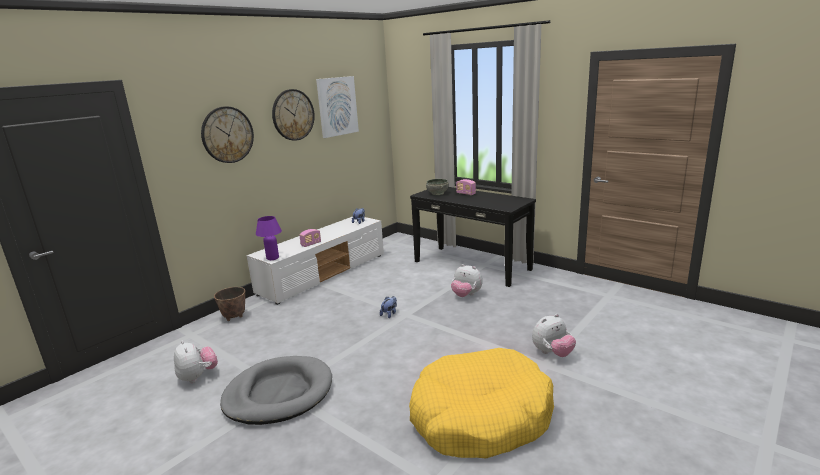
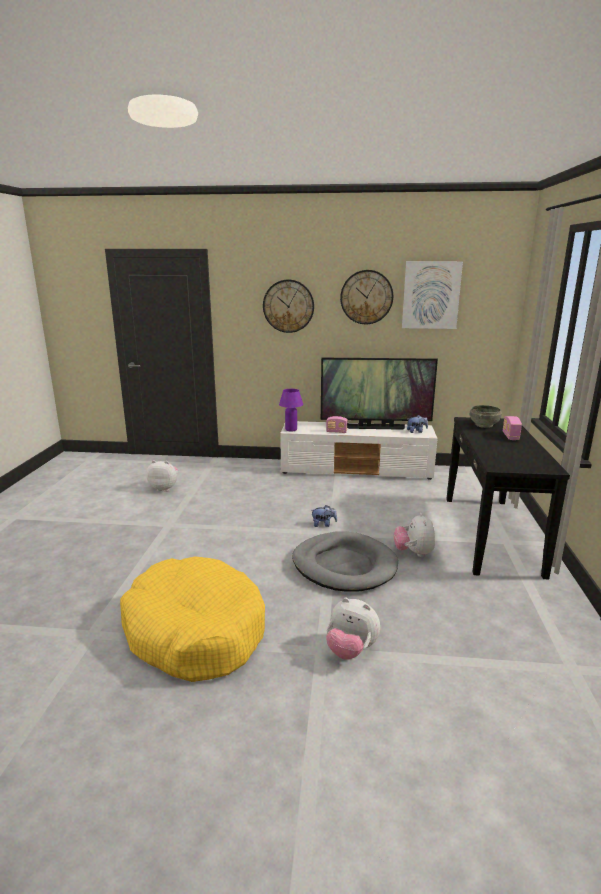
camera: 55 degrees right, 0 degrees up
plush toy [174,340,218,383] -> plush toy turned 105 degrees counterclockwise [146,460,178,492]
planter [214,287,245,321] -> none
grey dog bed [220,356,332,425] -> grey dog bed moved to [292,531,398,592]
none -> television [321,358,438,430]

